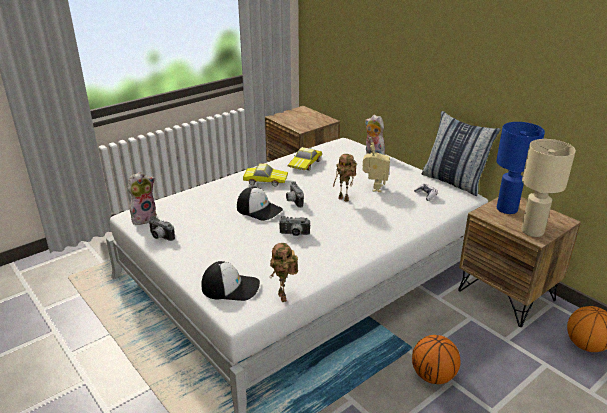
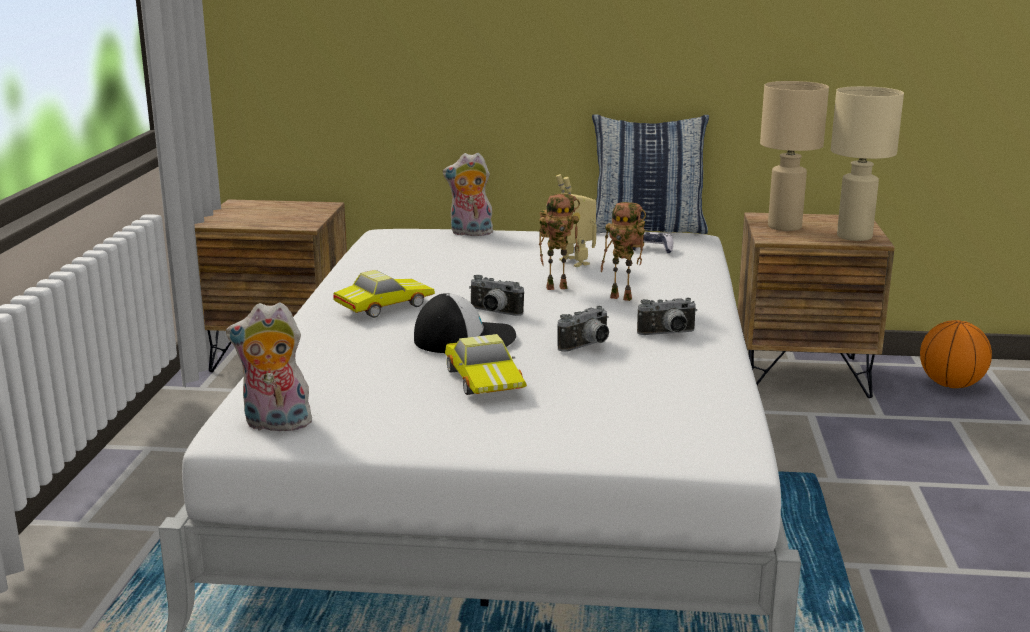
camera: 45 degrees left, 10 degrees down
plush toy [128,172,157,225] -> plush toy turned 90 degrees counterclockwise [226,302,315,431]
camera [148,216,175,241] -> camera moved to [637,298,697,335]
cap [201,261,260,301] -> none
toy robot [269,243,298,302] -> toy robot moved to [601,202,646,301]
toy car [288,147,322,171] -> toy car moved to [445,334,527,395]
basketball [412,335,461,384] -> none
blue table lamp [496,122,545,214] -> beige table lamp [760,81,829,231]

